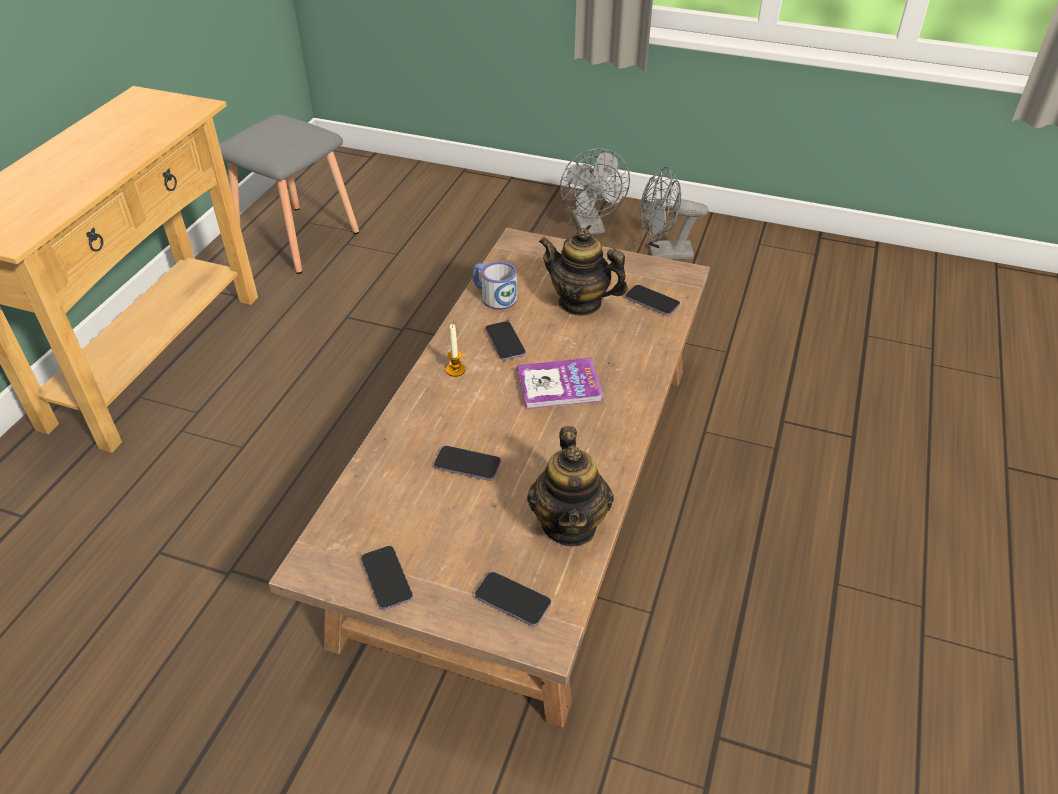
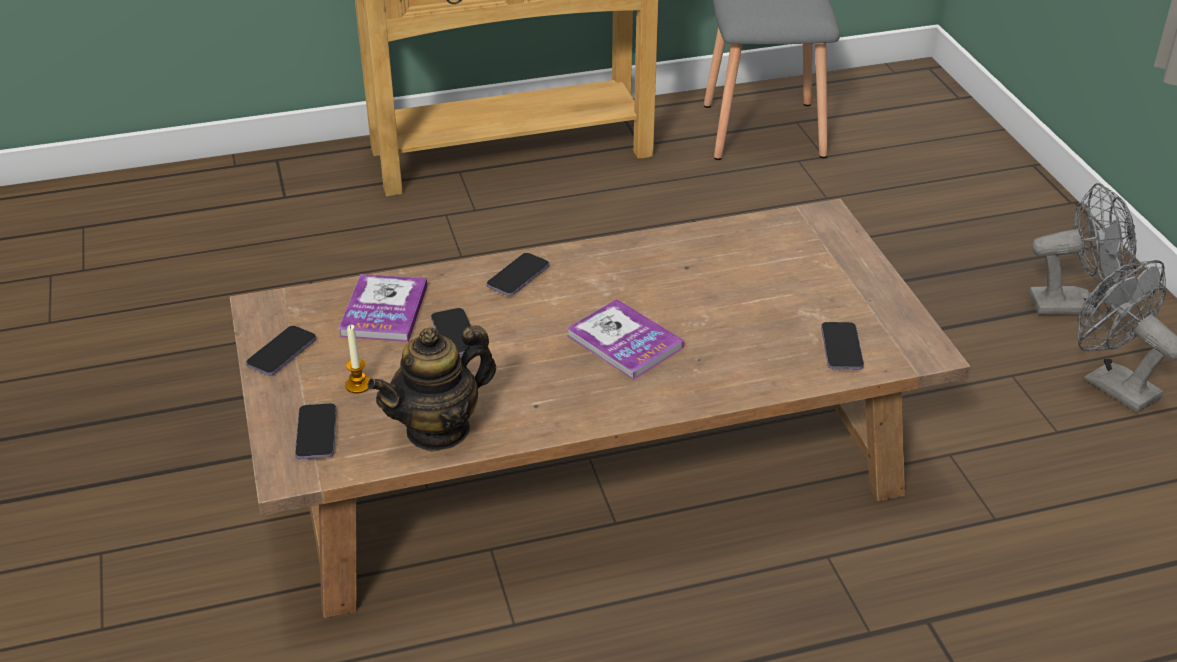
camera: 55 degrees right, 5 degrees down
candle [446,324,466,377] -> candle moved to [345,325,370,394]
mug [473,261,517,310] -> none
phone [485,321,526,360] -> phone moved to [487,253,549,296]
teapot [539,228,628,316] -> none
grey fan [560,148,630,235] -> grey fan turned 135 degrees counterclockwise [1029,183,1137,315]
none -> book [339,274,427,342]

